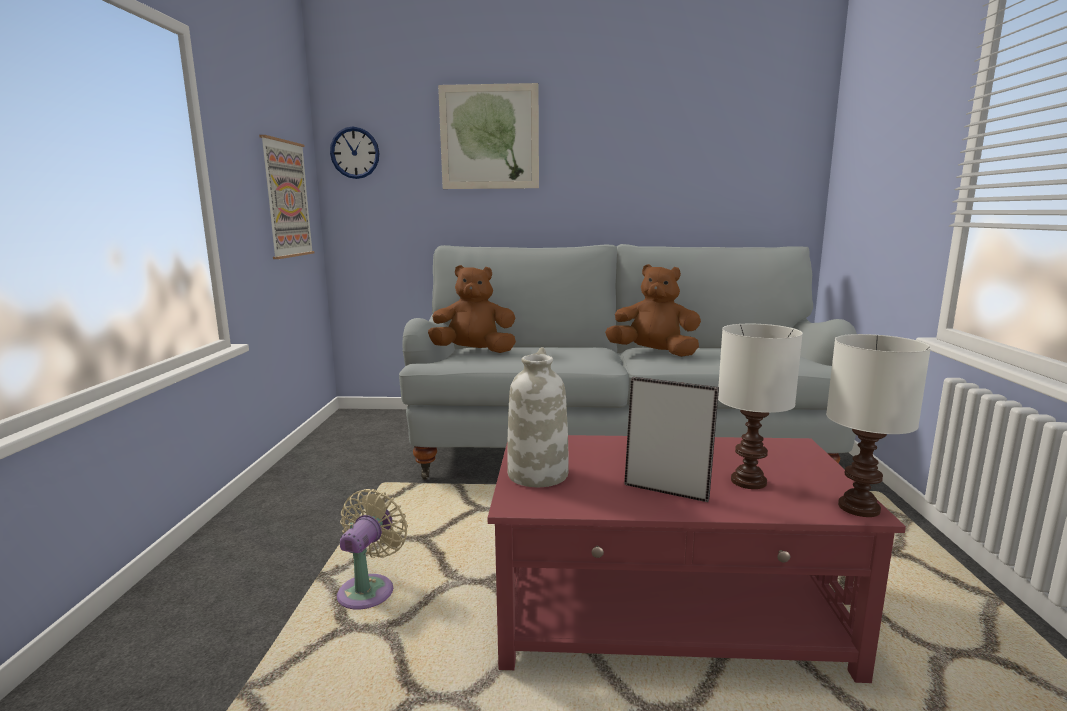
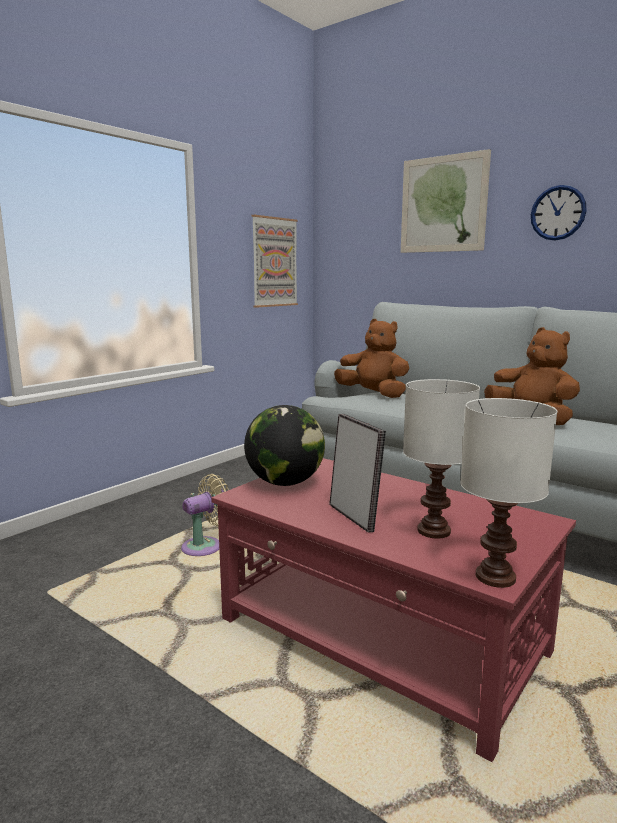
camera: 35 degrees right, 0 degrees up
wall clock [330,126,379,179] -> wall clock moved to [531,185,587,241]
white vase [507,347,569,487] -> globe [244,405,325,486]

